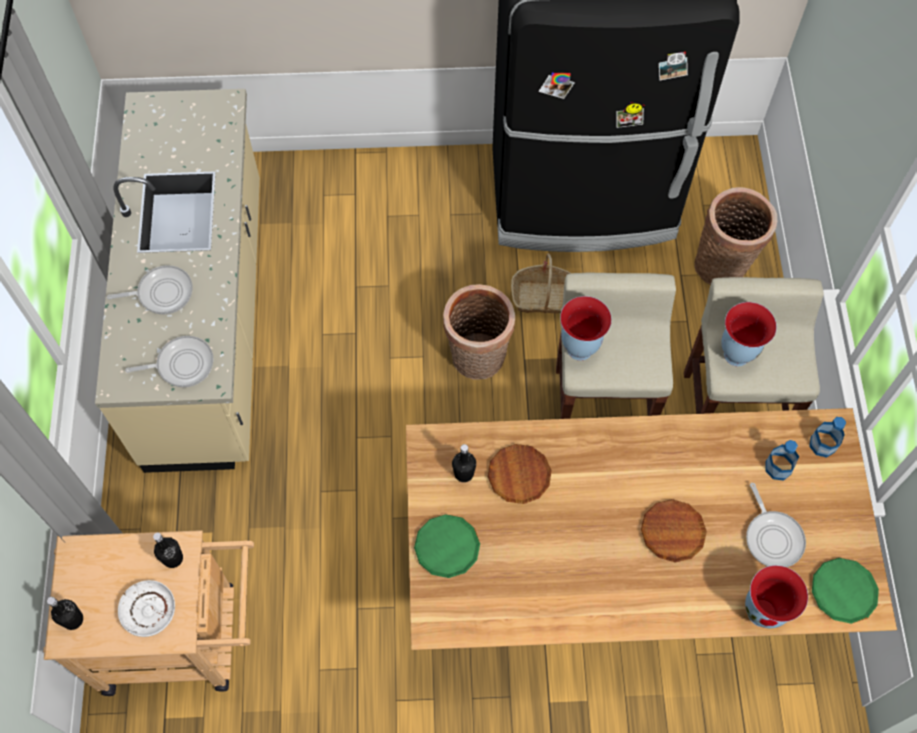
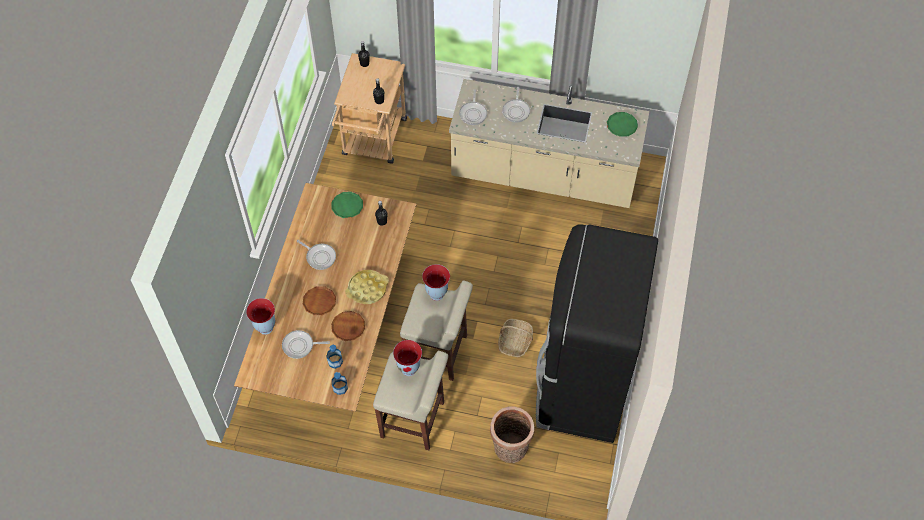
camera: 105 degrees right, 5 degrees down
white plate [118,580,175,637] -> none
basket [443,284,515,380] -> none
brown plate [488,444,552,504] -> brown plate moved to [331,311,365,341]
green plate [812,558,879,624] -> green plate moved to [607,112,638,137]
none -> frying pan [297,240,336,270]
none -> yellow tray [345,270,389,304]

